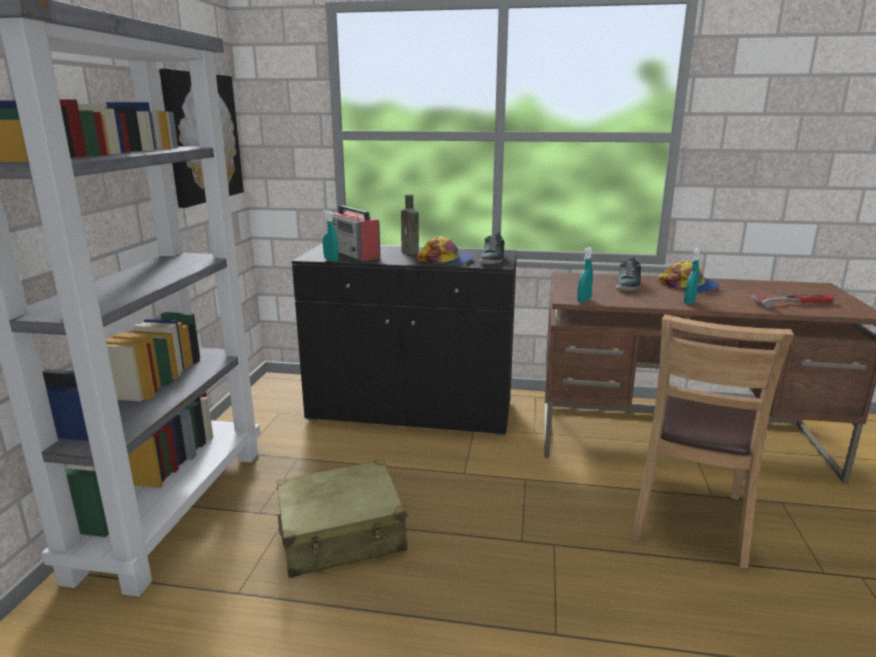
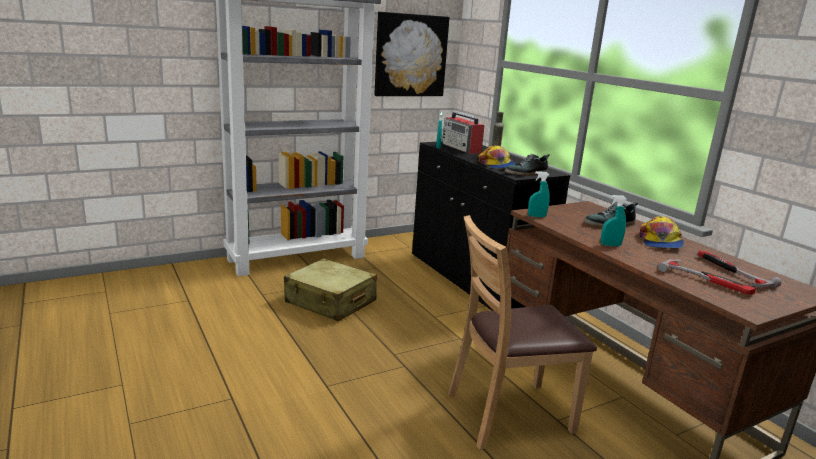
camera: 50 degrees right, 0 degrees up
radio [332,205,380,261] -> radio turned 45 degrees counterclockwise [442,112,484,154]
none -> hammer [698,250,781,288]

